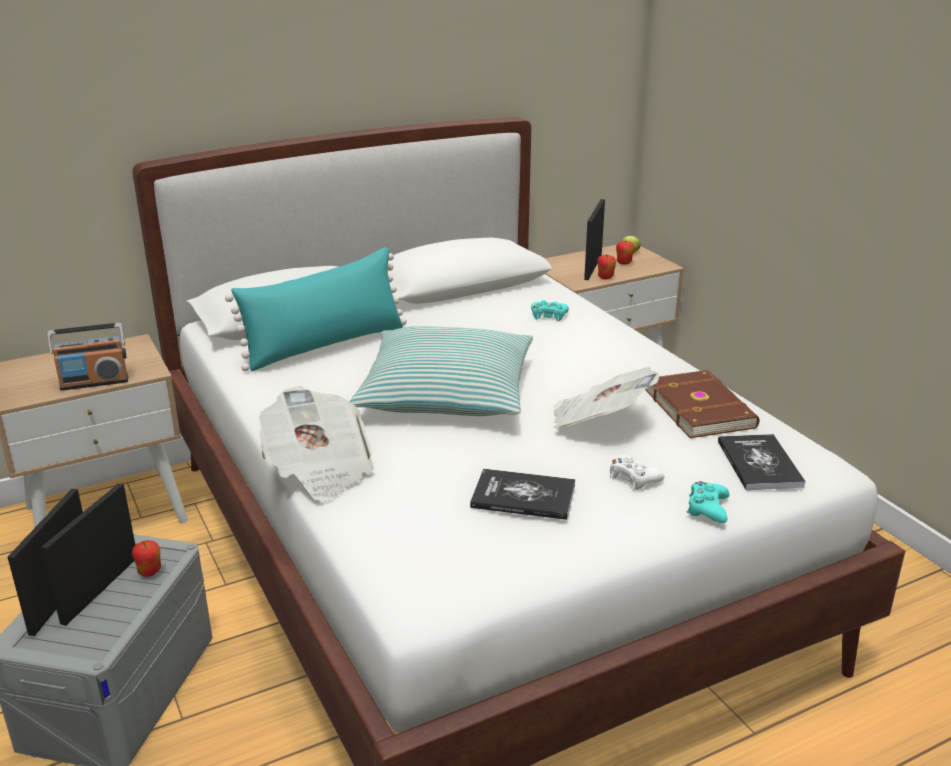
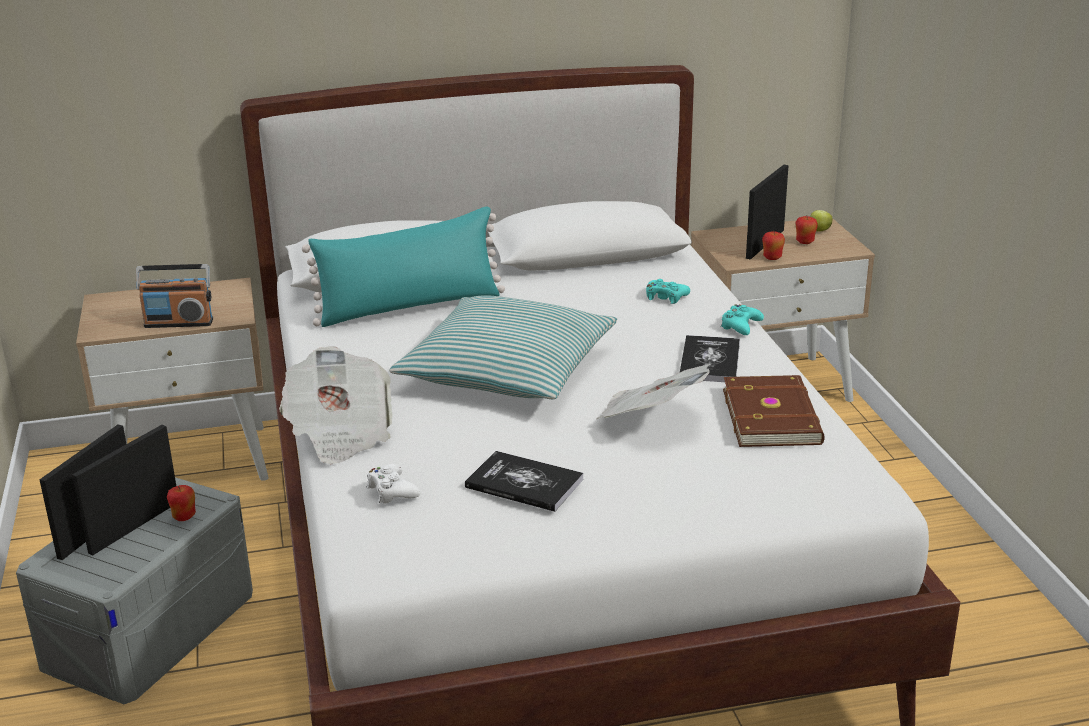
camera: 15 degrees right, 0 degrees up
white game controller [610,454,665,490] -> white game controller moved to [367,464,420,504]
turquoise game controller [687,481,730,523] -> turquoise game controller moved to [721,305,764,335]
book [718,434,806,490] -> book moved to [680,335,740,382]

